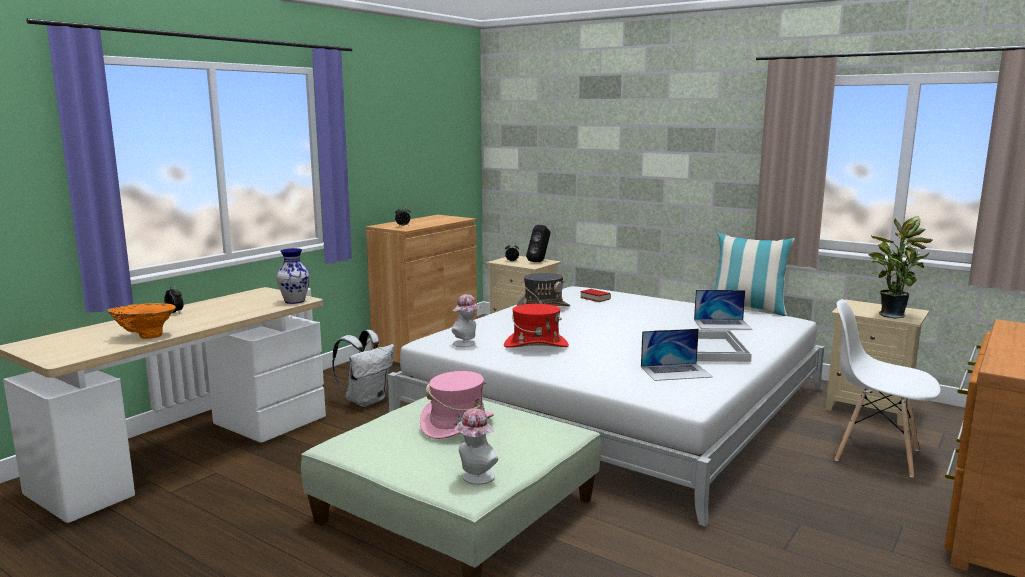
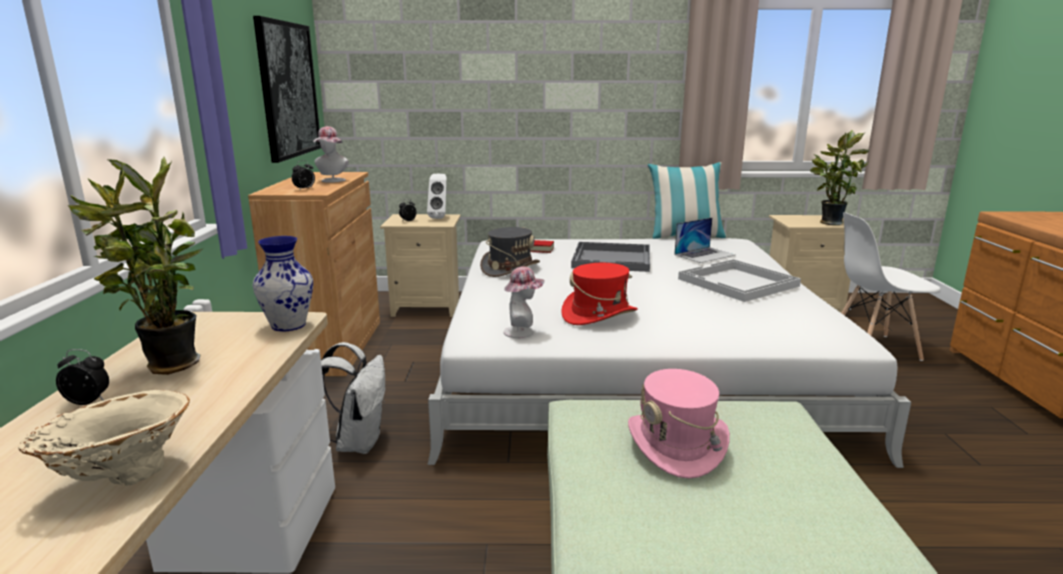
camera: 35 degrees left, 5 degrees up
orange vase [108,303,176,339] -> beige vase [18,390,190,486]
hat [454,408,498,485] -> hat moved to [313,126,349,183]
black speaker [526,225,551,262] -> white speaker [427,174,447,219]
laptop [641,329,713,381] -> none
none -> potted plant [68,157,202,375]
none -> picture [253,16,321,163]
none -> grey tray [571,242,650,272]

